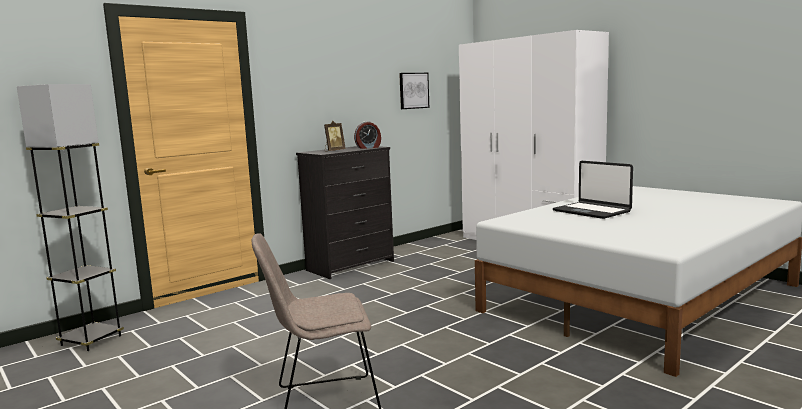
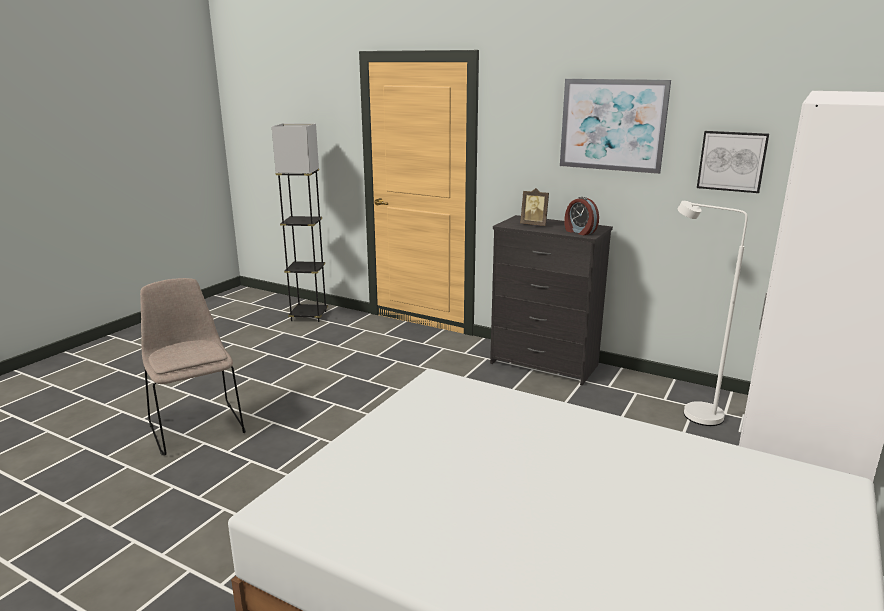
camera: 70 degrees right, 10 degrees up
laptop [553,161,633,219] -> none
none -> picture [560,79,671,174]
none -> white floor lamp [678,201,748,426]

